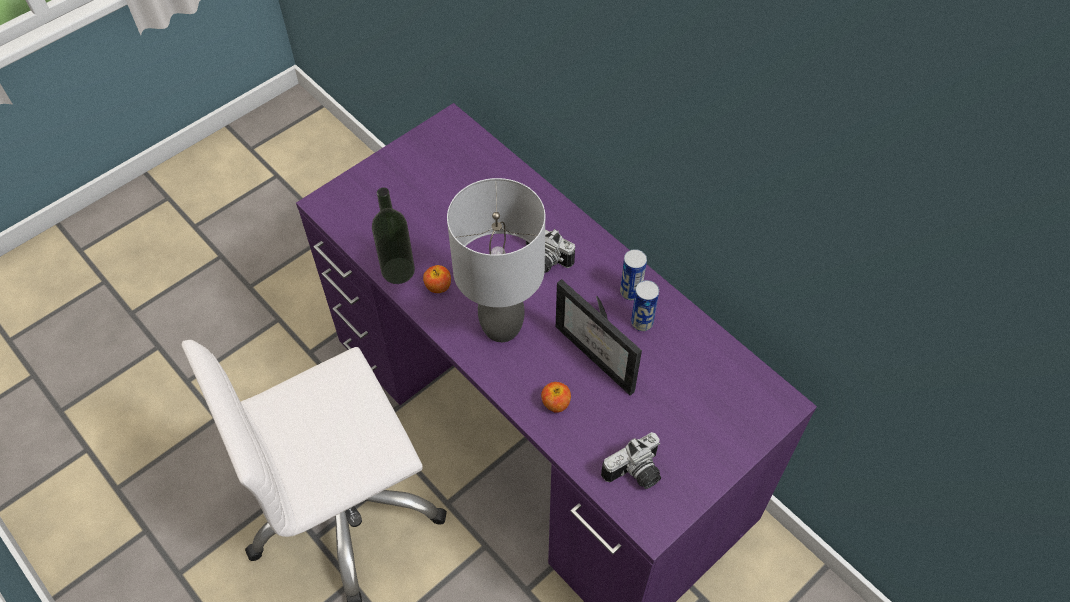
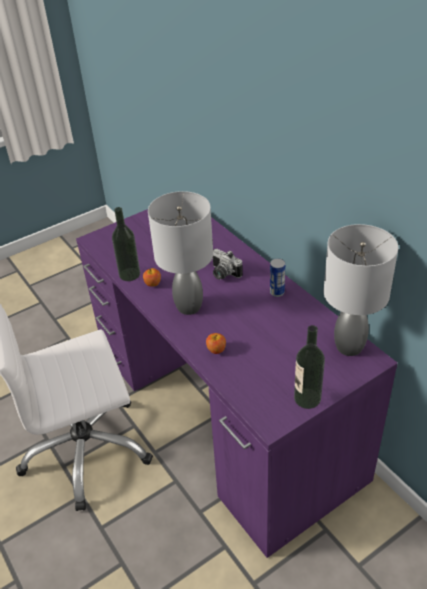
camera: 10 degrees right, 15 degrees down
picture frame [556,279,642,396] -> none
camera [601,432,661,489] -> none
can [631,280,659,331] -> none
none -> bottle [294,325,325,409]
none -> grey table lamp [324,224,398,356]

